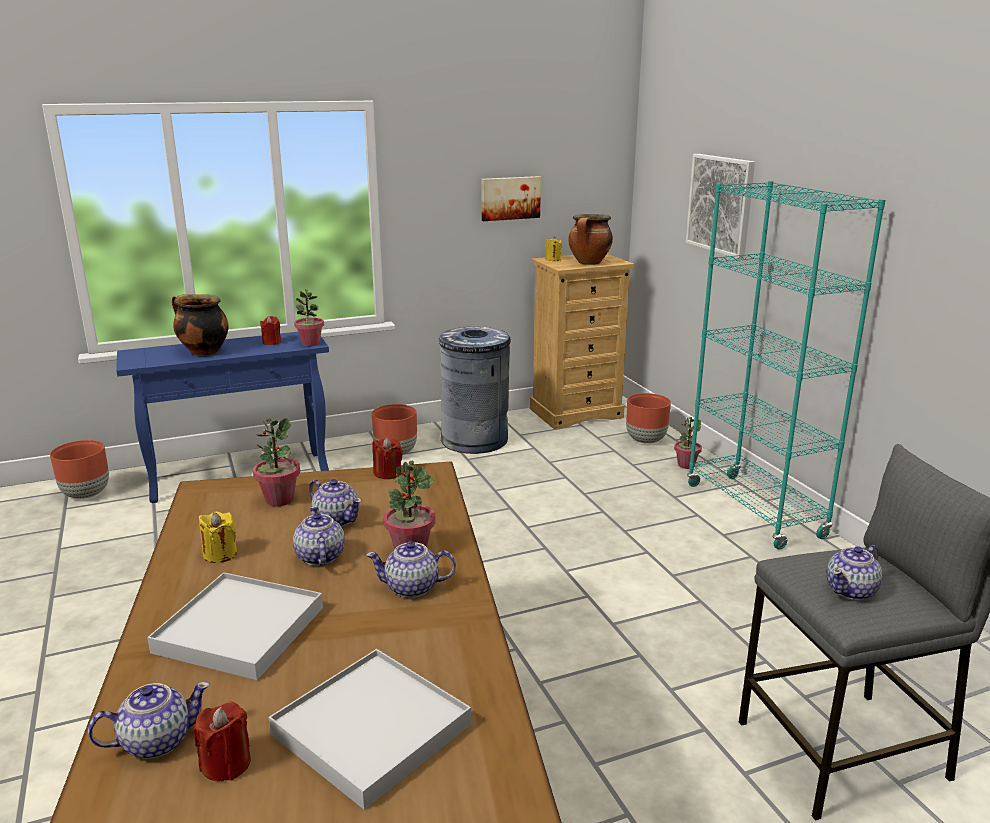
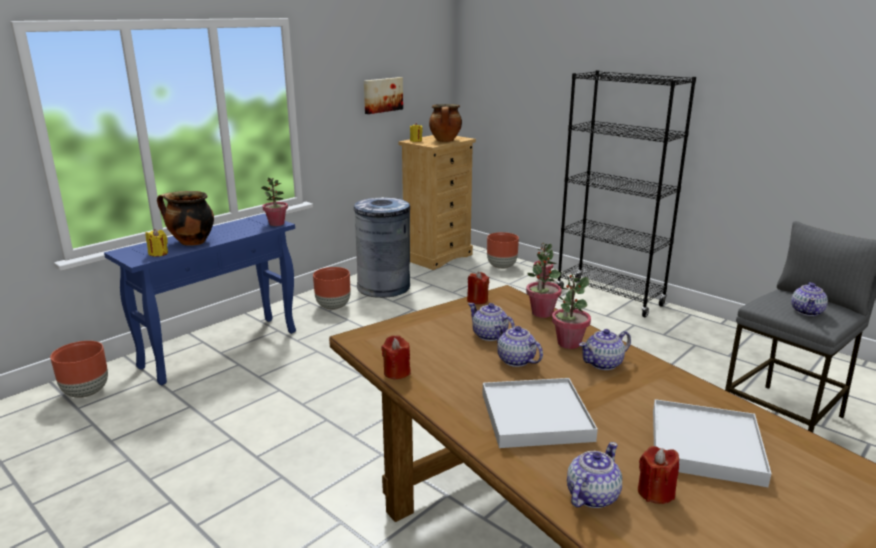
camera: 25 degrees left, 0 degrees up
yellow candle [199,512,237,563] -> yellow candle moved to [146,229,168,257]
potted plant [253,418,300,506] -> potted plant moved to [526,249,562,318]
red candle [260,316,281,345] -> red candle moved to [381,335,411,379]
teapot [309,479,362,527] -> teapot turned 150 degrees counterclockwise [468,303,515,341]
picture [686,154,755,259] -> none
turquoise bookcase [687,181,885,550] -> black bookcase [556,70,696,317]

